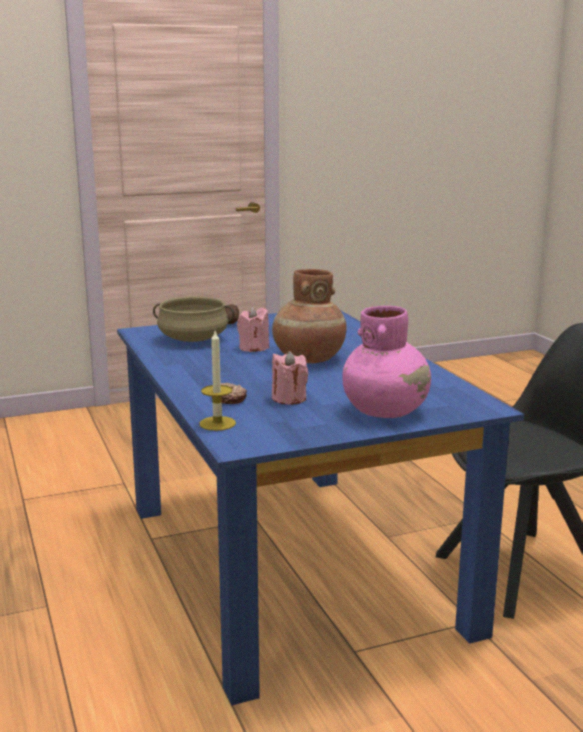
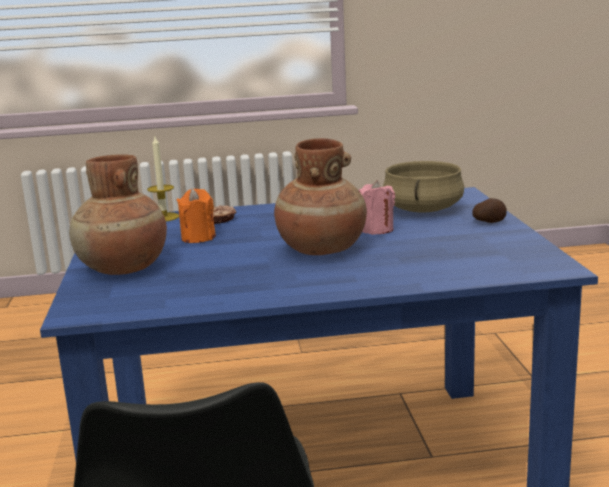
camera: 105 degrees right, 0 degrees up
pink candle [272,351,308,405] -> orange candle [177,188,216,243]
pink vase [342,306,431,418] -> brown vase [69,154,167,275]

